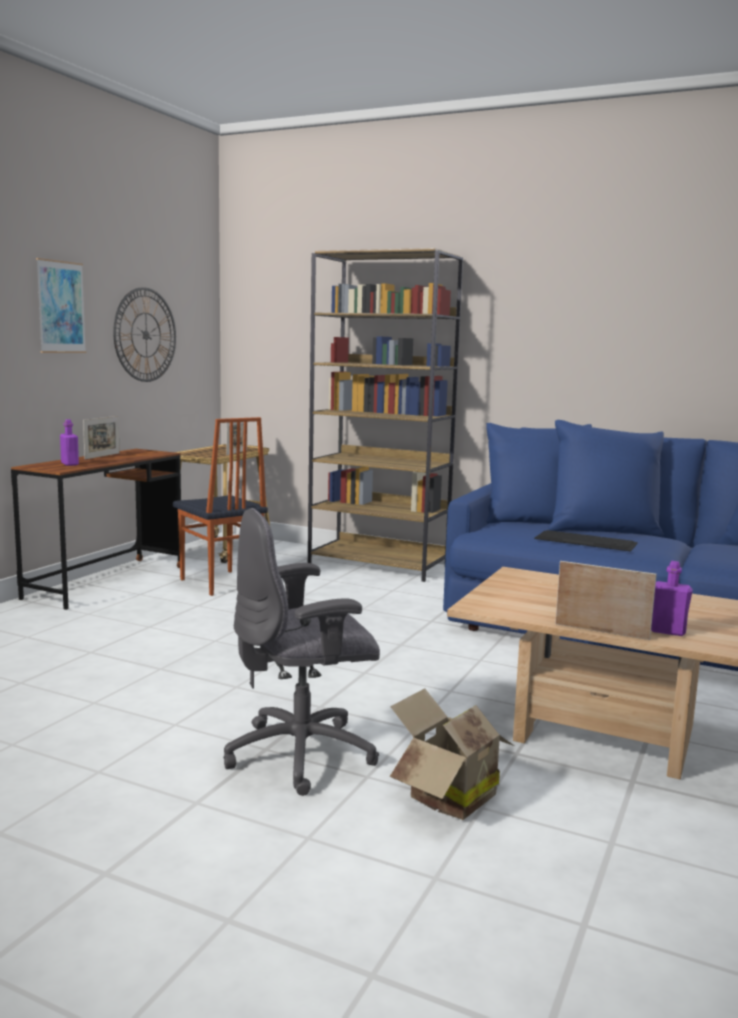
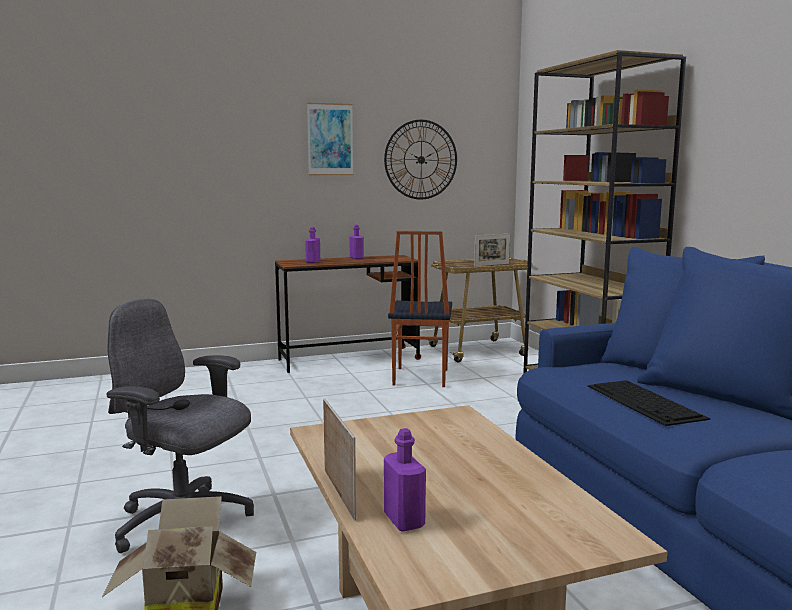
camera: 45 degrees right, 0 degrees up
picture frame [83,416,120,459] -> purple bottle [349,225,364,259]

